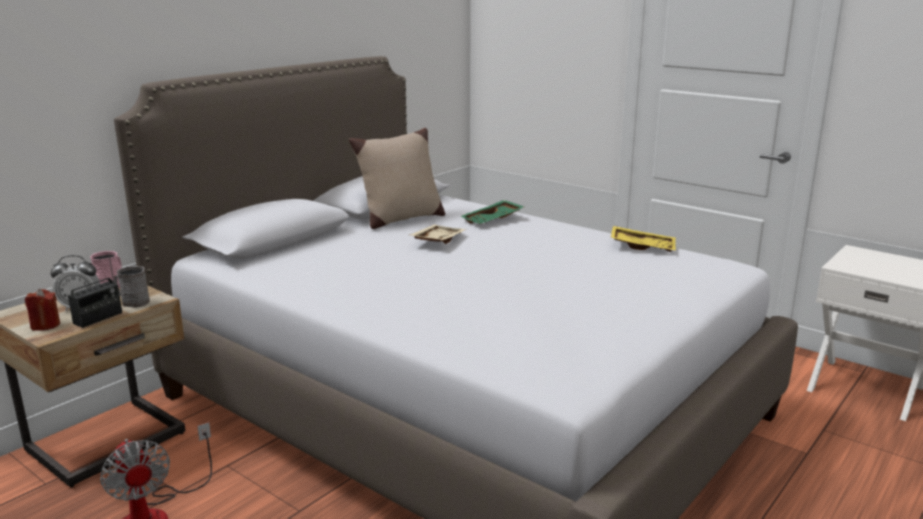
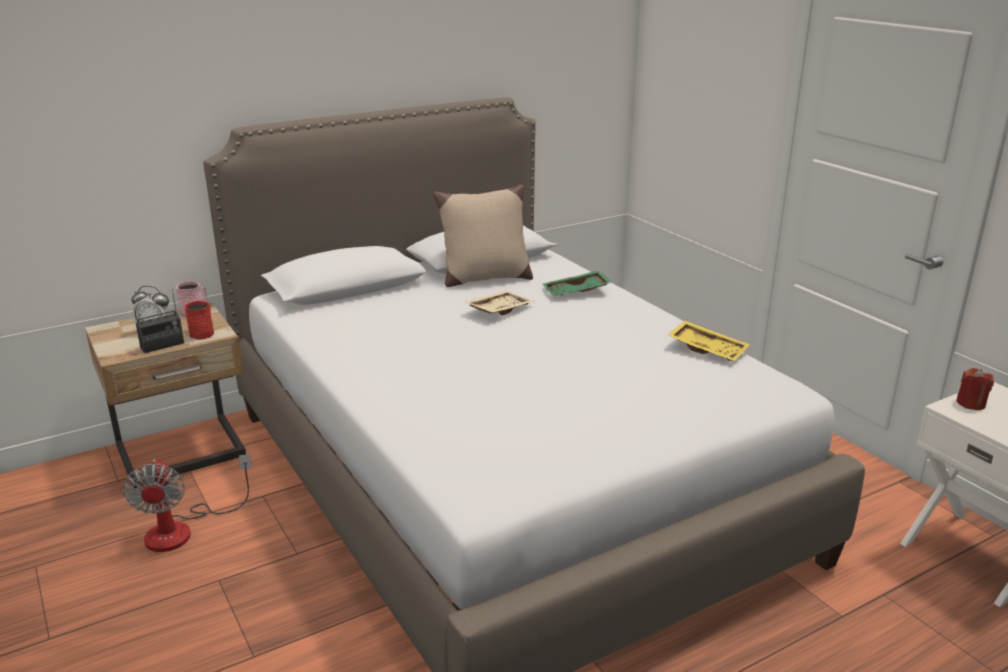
camera: 20 degrees right, 5 degrees up
red candle [25,289,60,331] -> red candle moved to [956,368,994,410]
grey mug [114,266,150,308] -> red mug [185,301,214,340]

